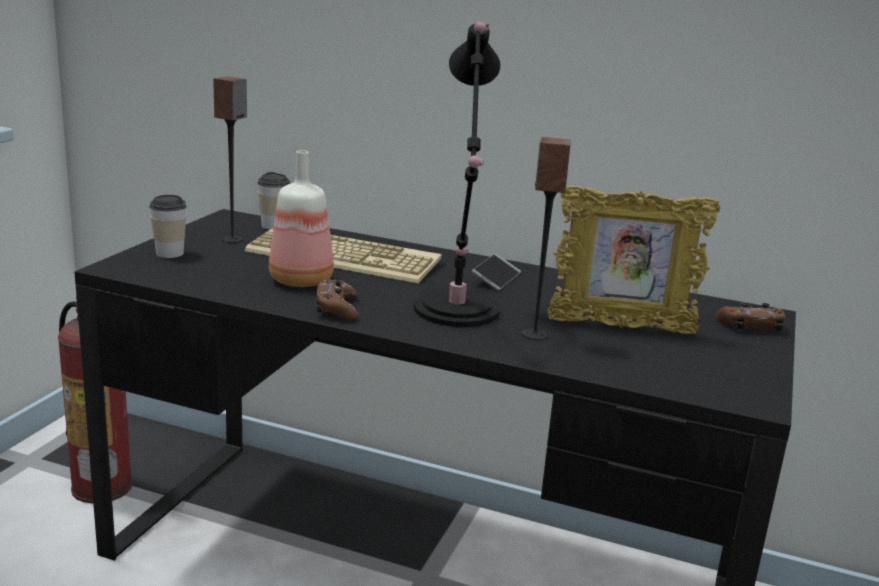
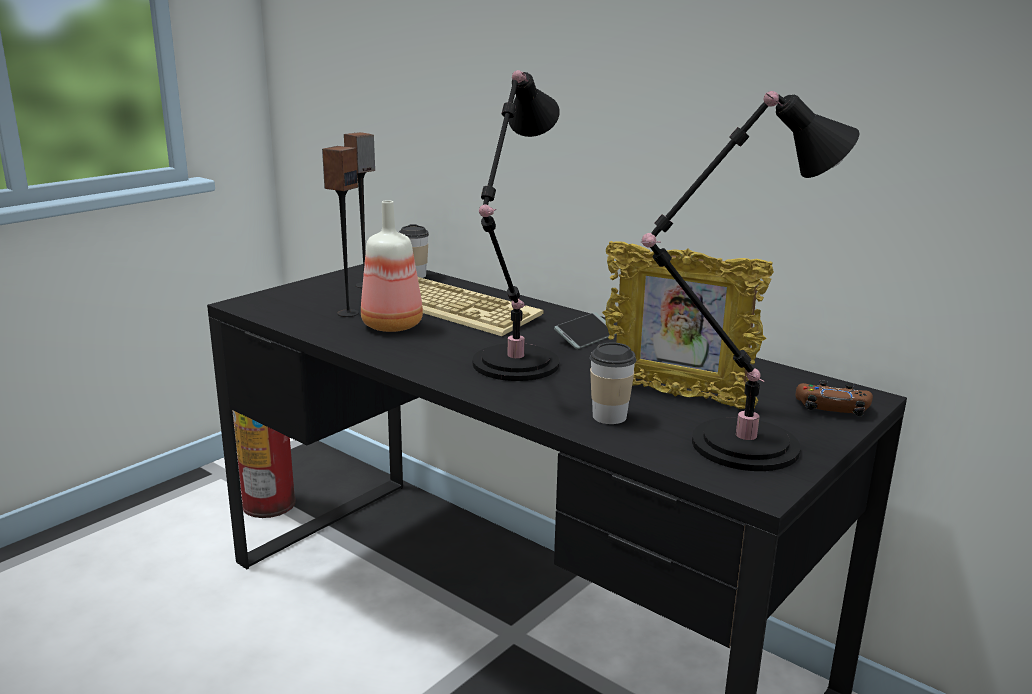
camera: 20 degrees right, 0 degrees up
cup [149,195,187,258] -> cup moved to [590,342,636,424]
brown game controller [316,279,358,321] -> none
speaker [522,137,571,340] -> speaker moved to [322,146,359,317]
none -> black table lamp [641,91,859,471]

